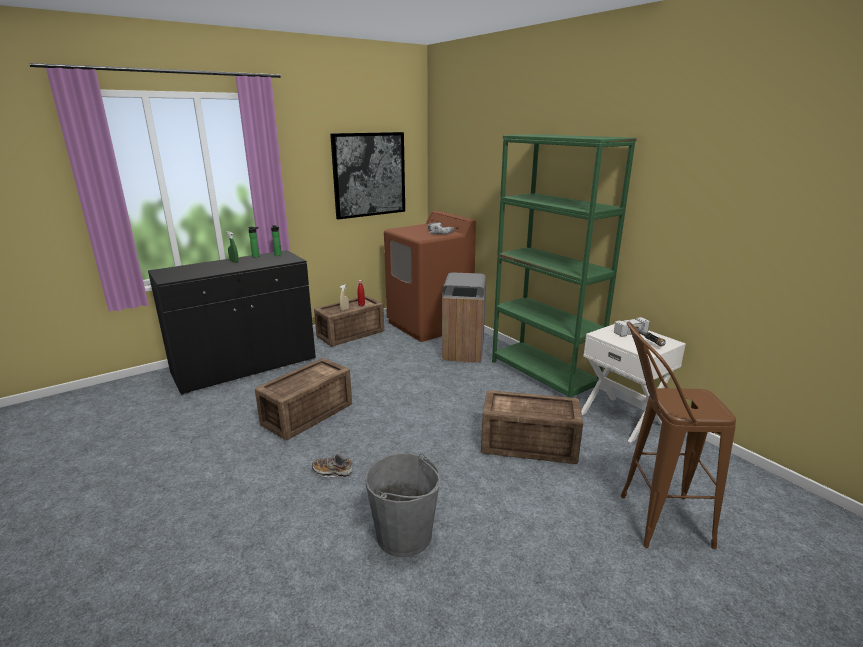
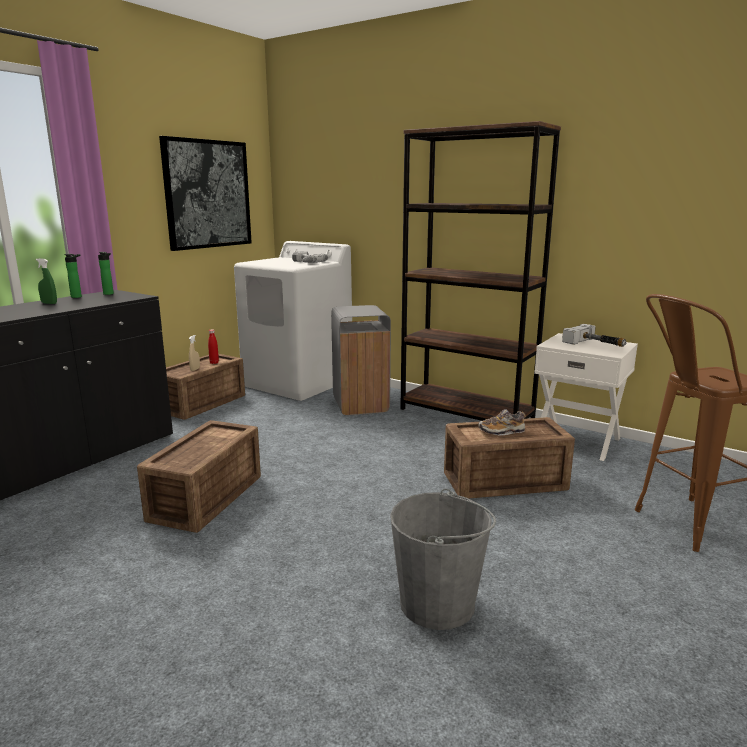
camera: 20 degrees left, 5 degrees down
shoe [312,454,352,478] -> shoe moved to [478,409,526,436]
brown washing machine [384,210,476,342] -> white washing machine [234,241,352,401]
green bookcase [492,134,637,398] -> brown bookcase [400,121,561,421]

